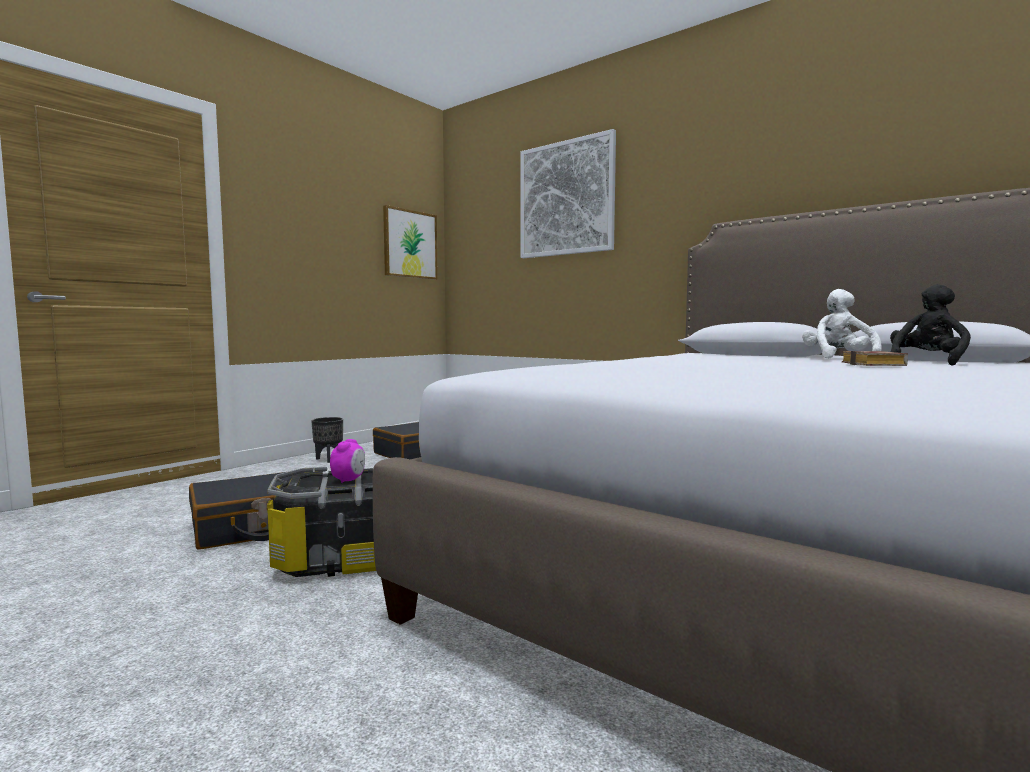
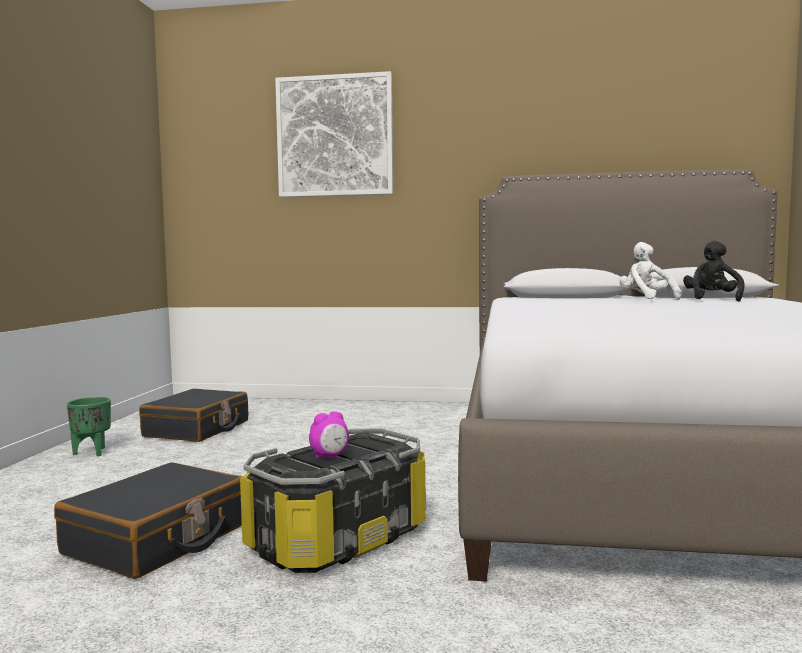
camera: 30 degrees left, 0 degrees up
black planter [311,417,343,463] -> green planter [67,397,111,456]
alarm clock [330,439,365,483] -> alarm clock turned 75 degrees clockwise [309,411,349,459]
picture [383,205,438,280] -> none
book [842,351,908,366] -> none

